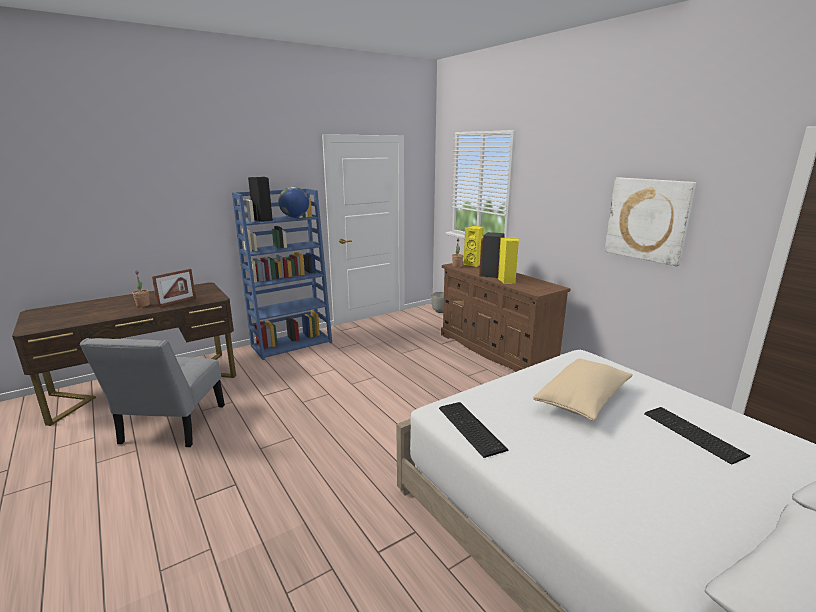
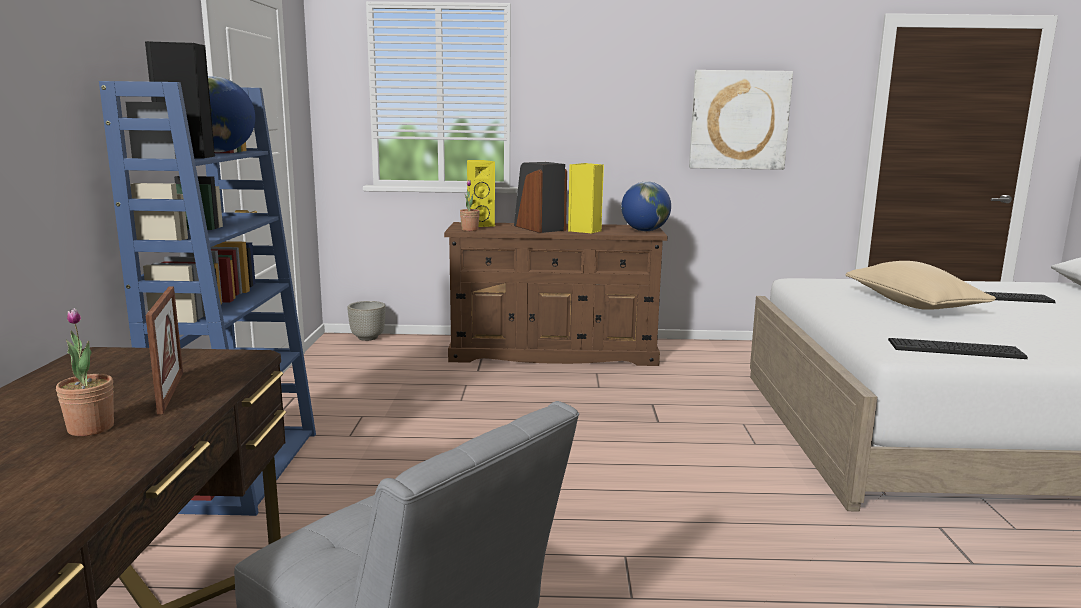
camera: 55 degrees left, 5 degrees down
none -> globe [621,182,671,231]

